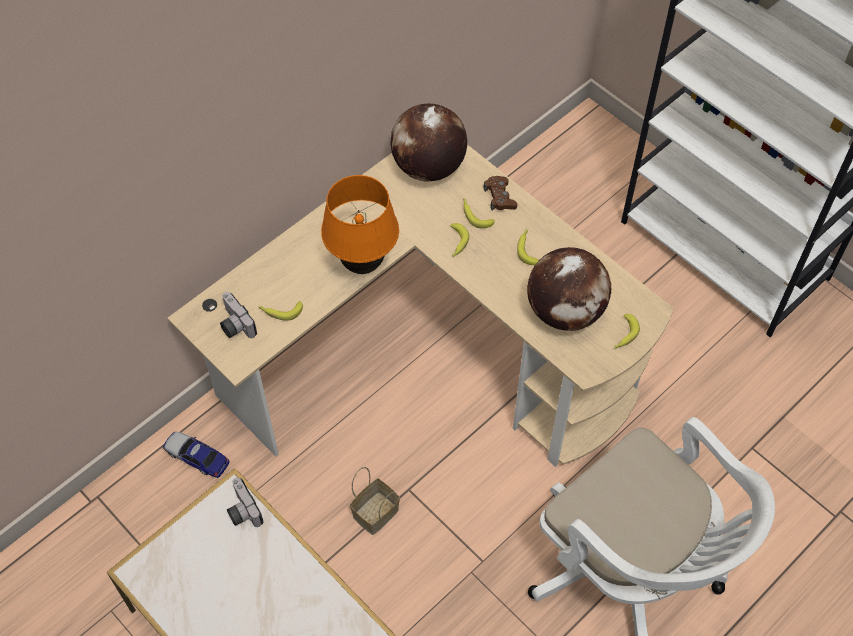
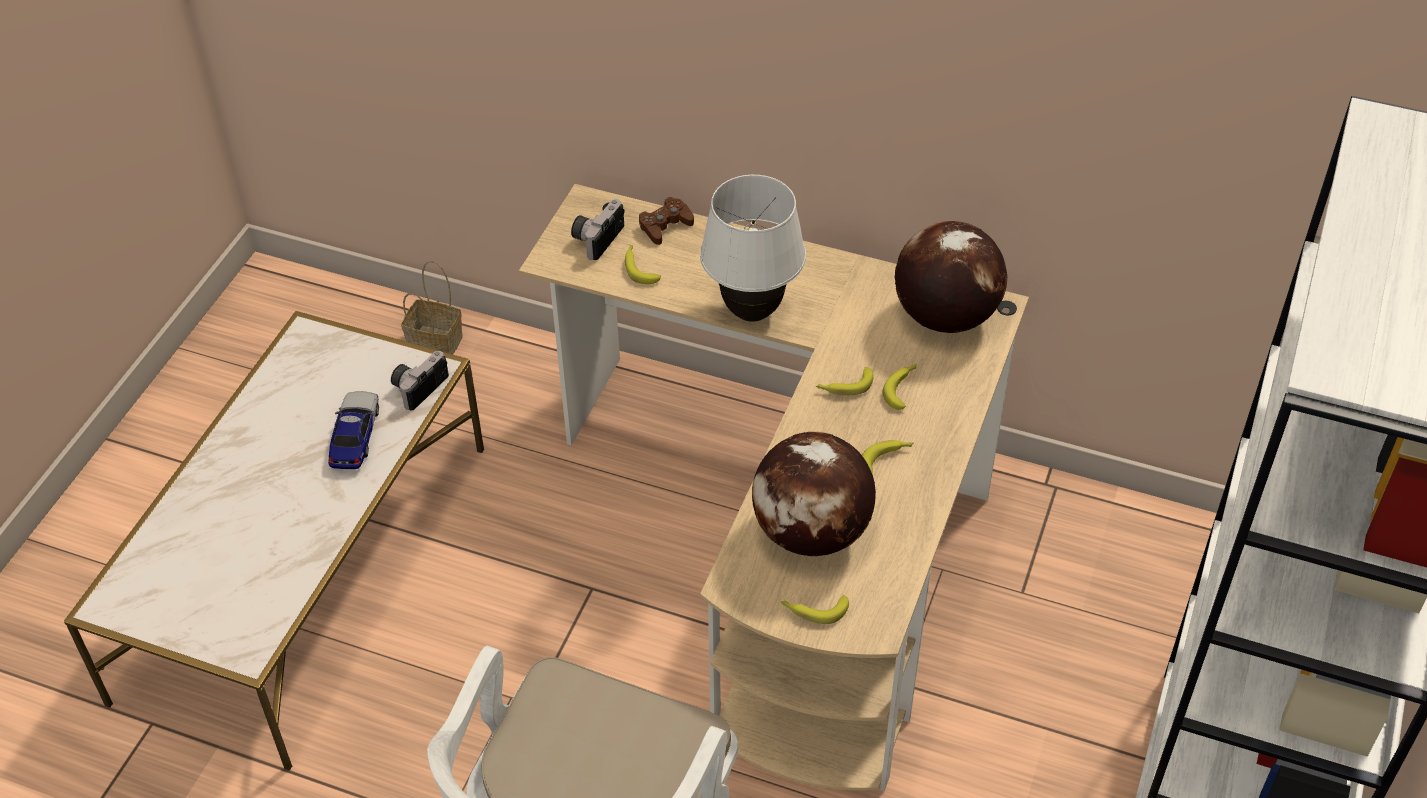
camera: 65 degrees right, 10 degrees down
toy car [163,431,230,478] -> toy car moved to [328,391,379,469]
orange table lamp [321,175,399,274] -> white table lamp [700,175,806,322]
basket [350,467,400,535] -> basket moved to [401,261,463,354]
brown game controller [484,176,517,210] -> brown game controller moved to [639,197,694,245]

